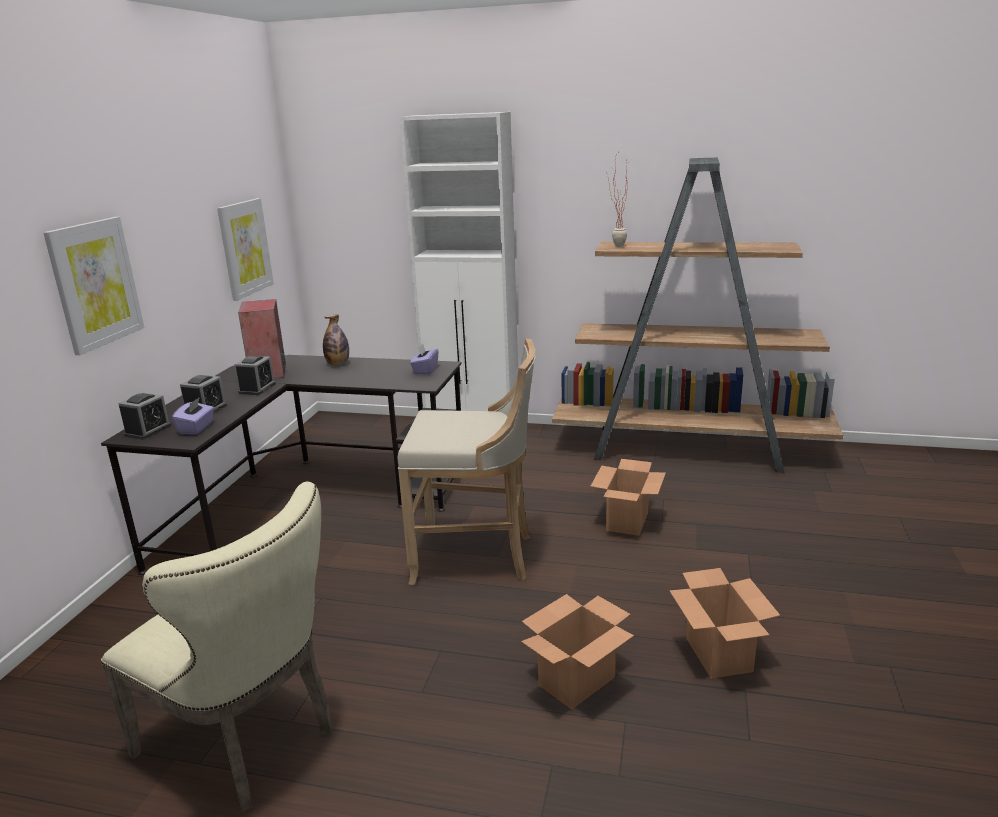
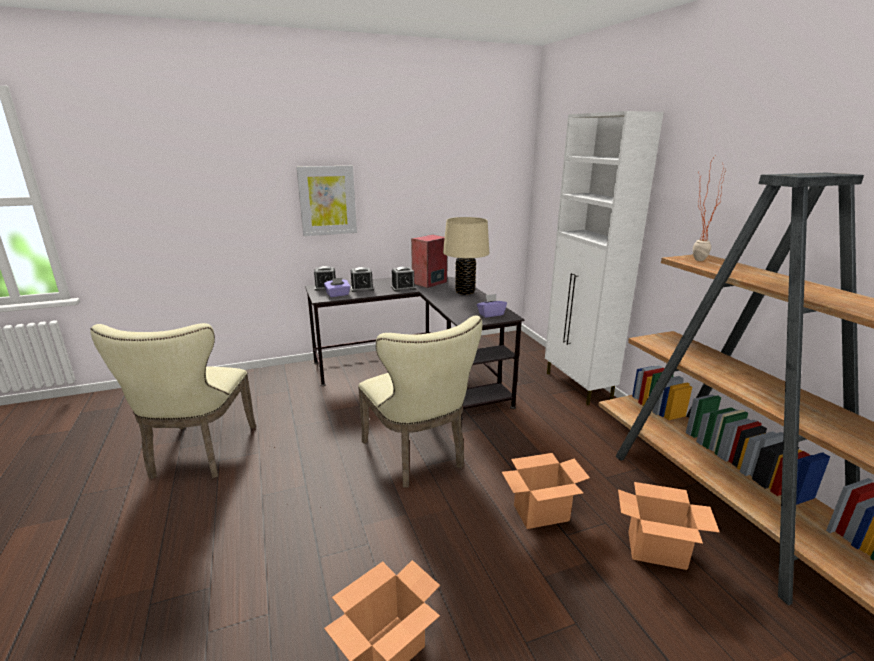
camera: 55 degrees right, 0 degrees up
picture [217,198,274,301] -> none
bottle [323,315,349,365] -> beige table lamp [443,217,489,295]
beige stool [398,339,535,585] -> beige chair [358,315,482,487]
cardboard box [521,594,634,710] -> cardboard box moved to [618,482,720,570]

